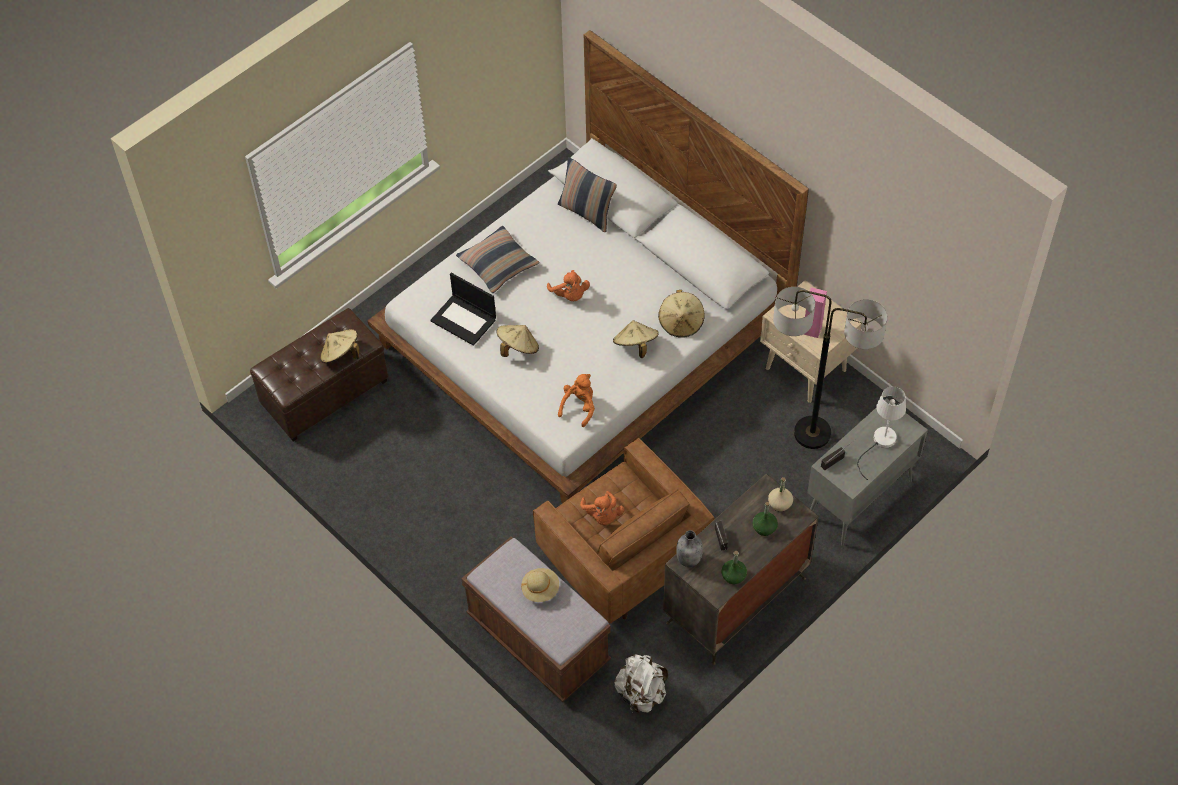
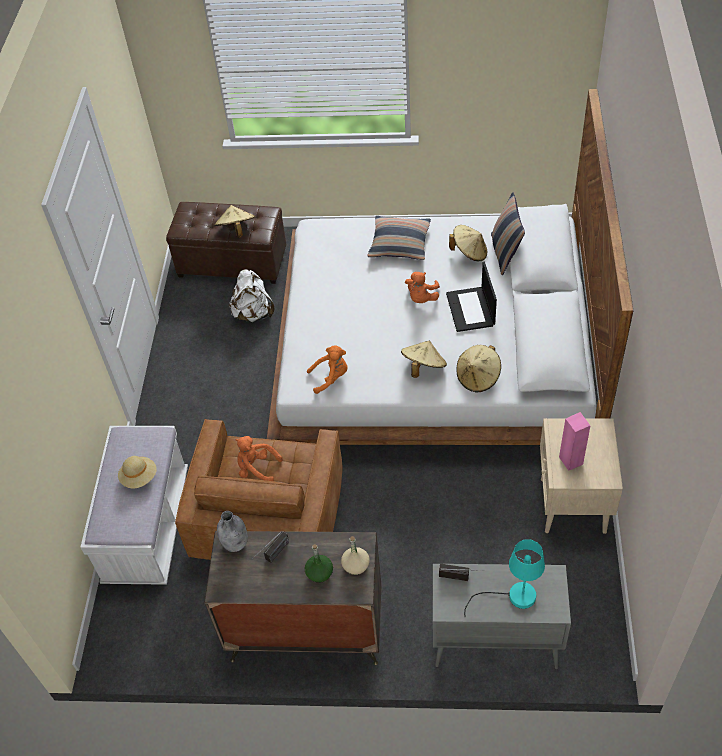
camera: 50 degrees right, 5 degrees down
laptop [430,273,496,346] -> laptop moved to [446,262,497,332]
brown bench [461,537,611,702] -> white bench [80,426,188,585]
beige hat [496,325,539,357] -> beige hat moved to [449,225,487,262]
orange plush toy [580,491,625,525] -> orange plush toy turned 75 degrees clockwise [235,436,282,481]
white backpack [614,655,668,713] -> white backpack moved to [229,269,274,322]
green bottle [721,551,747,584] -> none
floor lamp [773,287,888,449] -> none
white table lamp [857,386,906,480] -> turquoise table lamp [464,539,545,617]

